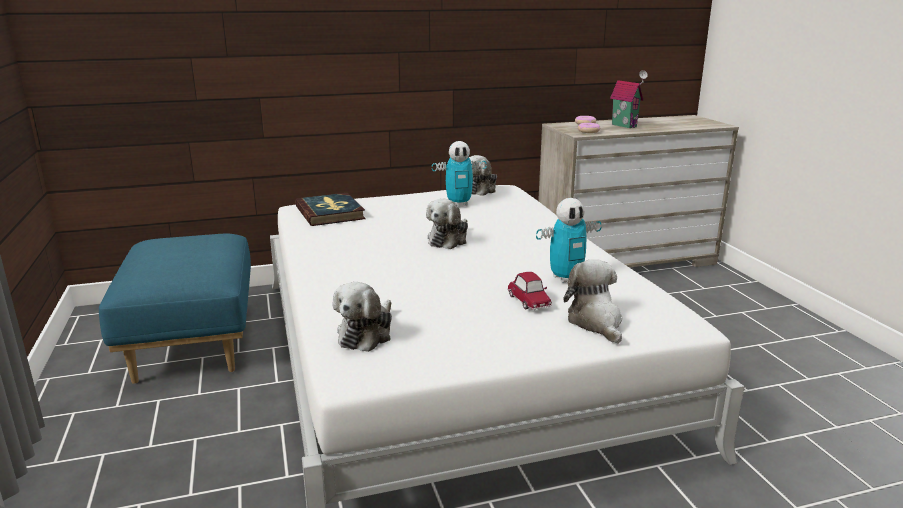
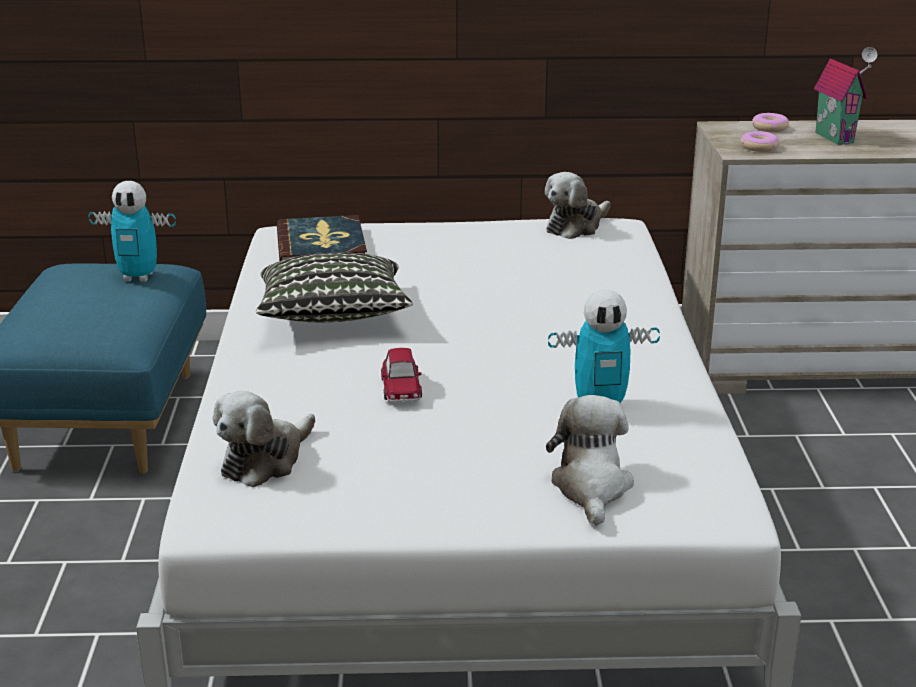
camera: 15 degrees right, 5 degrees up
plush toy [426,198,468,249] -> none
toy robot [432,141,487,206] -> toy robot moved to [88,181,176,282]
toy car [507,272,552,309] -> toy car moved to [381,348,422,402]
none -> pillow [256,253,413,322]

